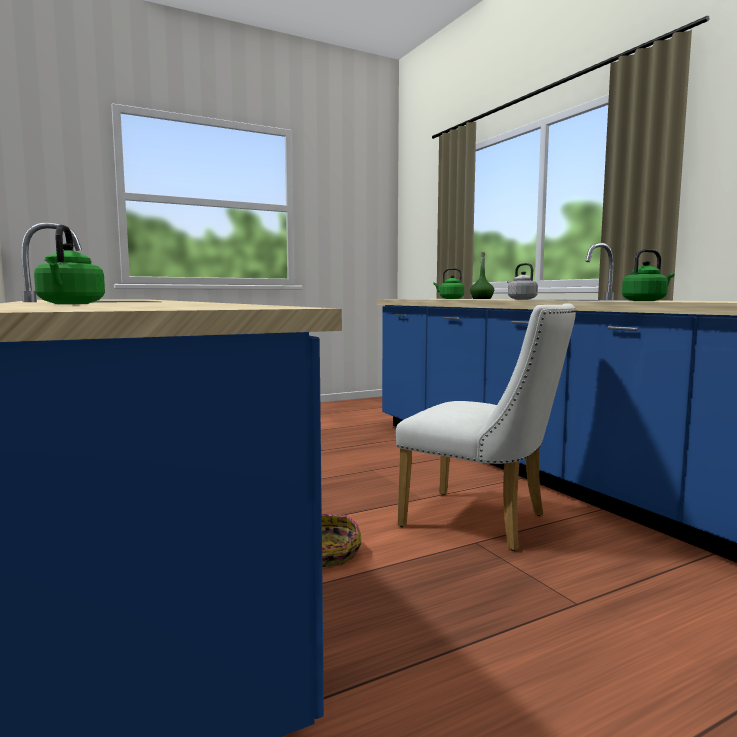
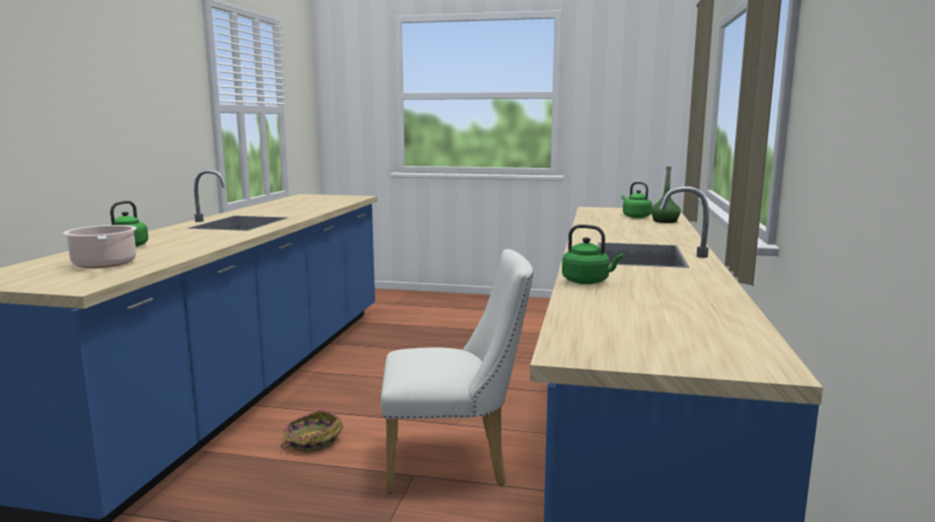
camera: 40 degrees right, 5 degrees up
white chair [396,303,576,551] -> white chair turned 75 degrees counterclockwise [381,249,533,494]
grey kettle [507,263,538,300] -> none
none -> cooking pot [63,225,137,269]

